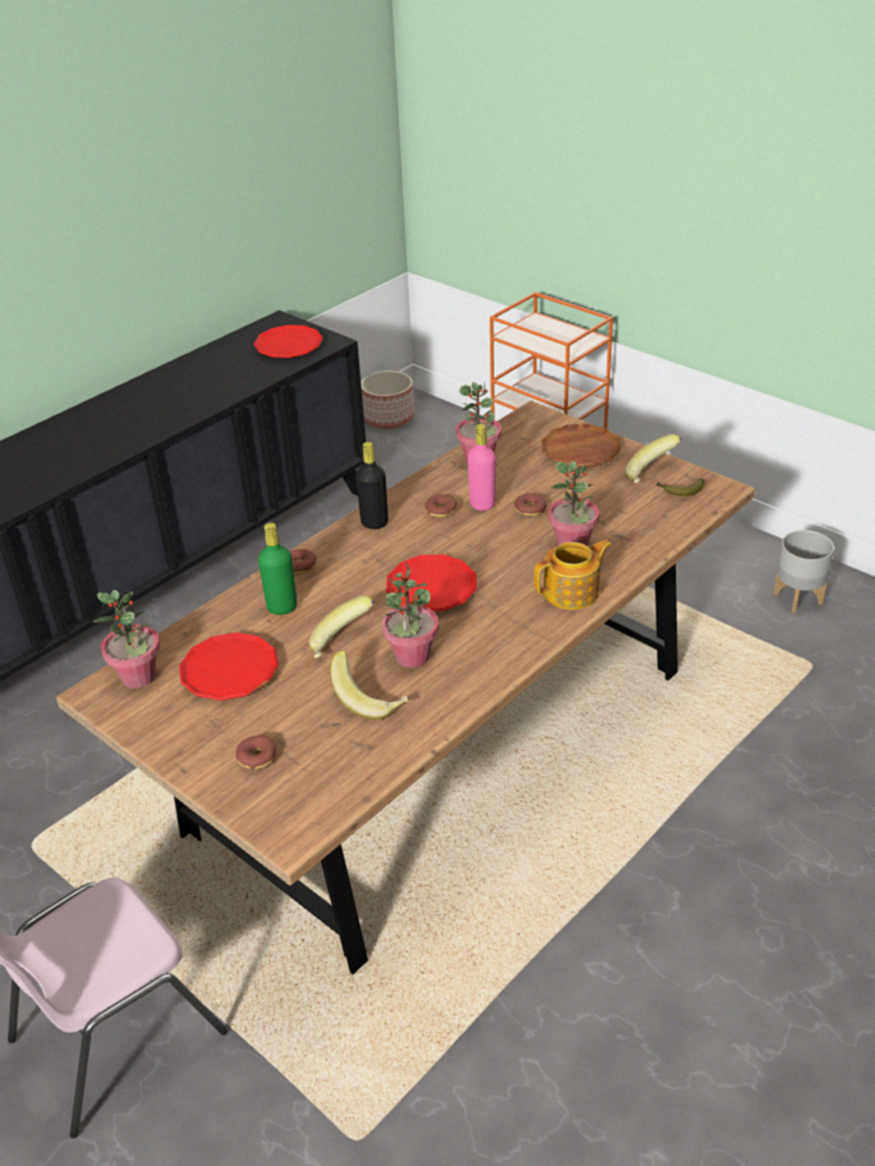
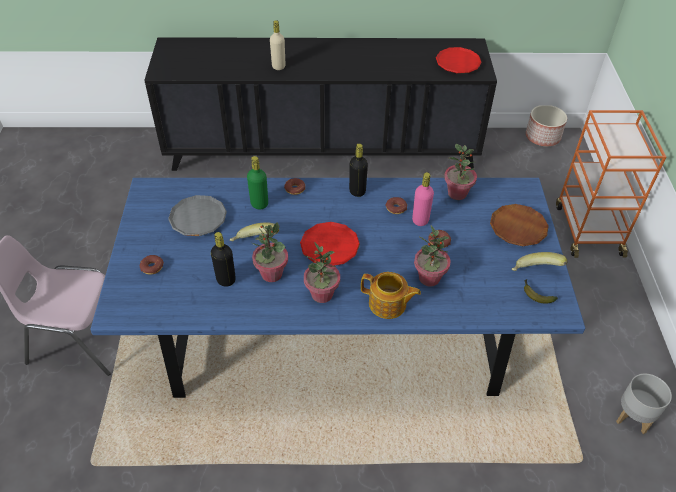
camera: 45 degrees right, 10 degrees up
brown dining table [56,401,755,974] -> blue dining table [90,178,585,398]
potted plant [94,590,160,688] -> potted plant moved to [304,242,340,303]
red plate [179,632,278,701] -> grey plate [168,195,227,236]
banana [330,650,409,720] -> black bottle [211,232,236,287]
none -> beige bottle [270,21,286,70]

